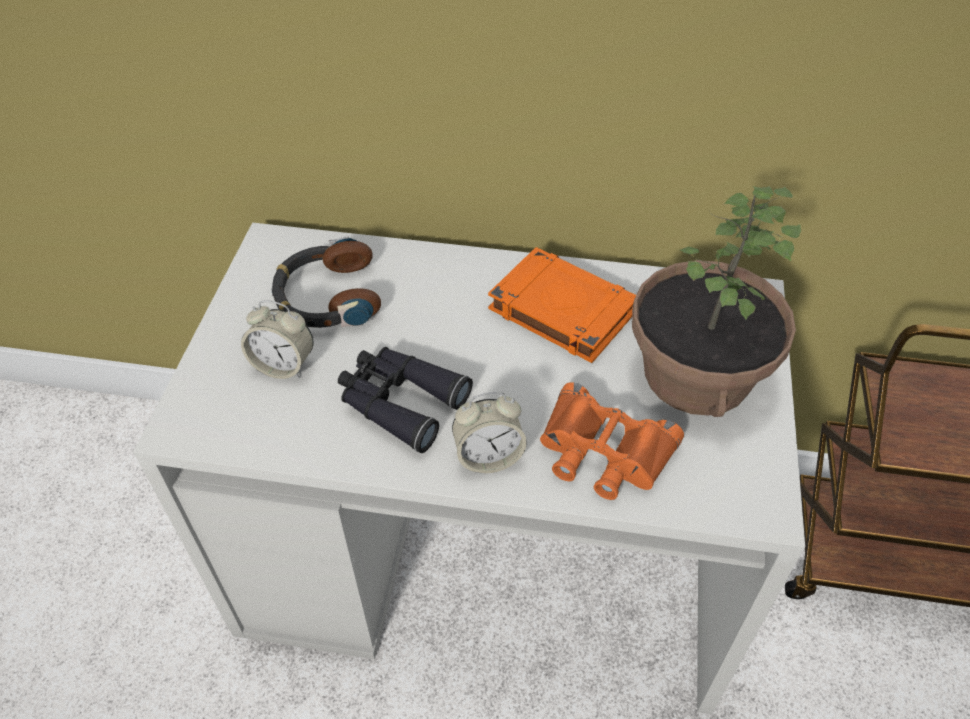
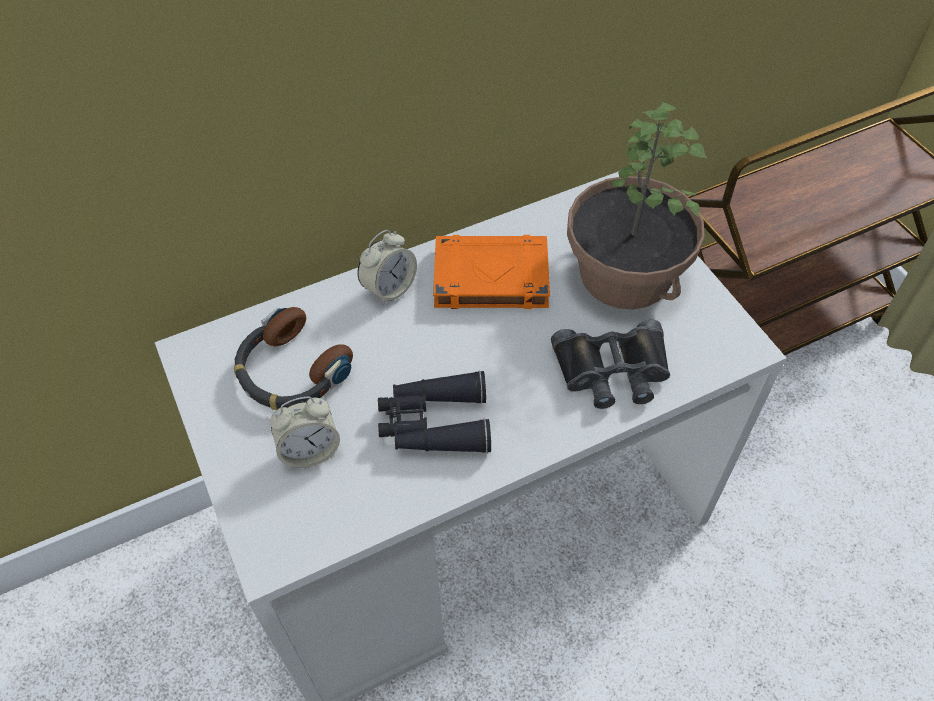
camera: 35 degrees left, 5 degrees up
alarm clock [452,392,527,473] -> alarm clock moved to [357,230,417,305]
orange binoculars [540,382,684,500] -> black binoculars [551,320,670,409]

